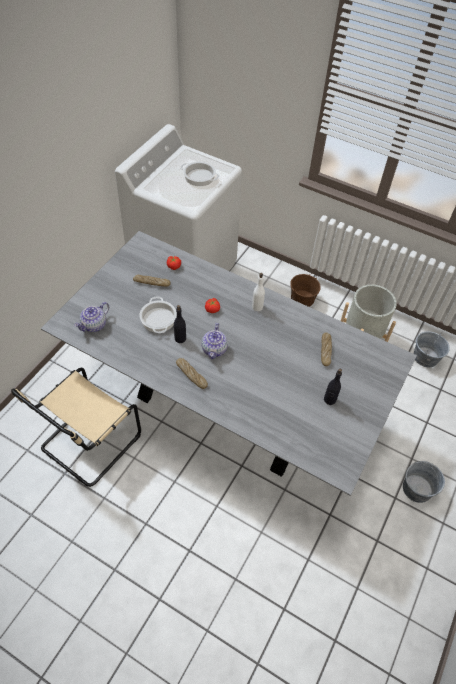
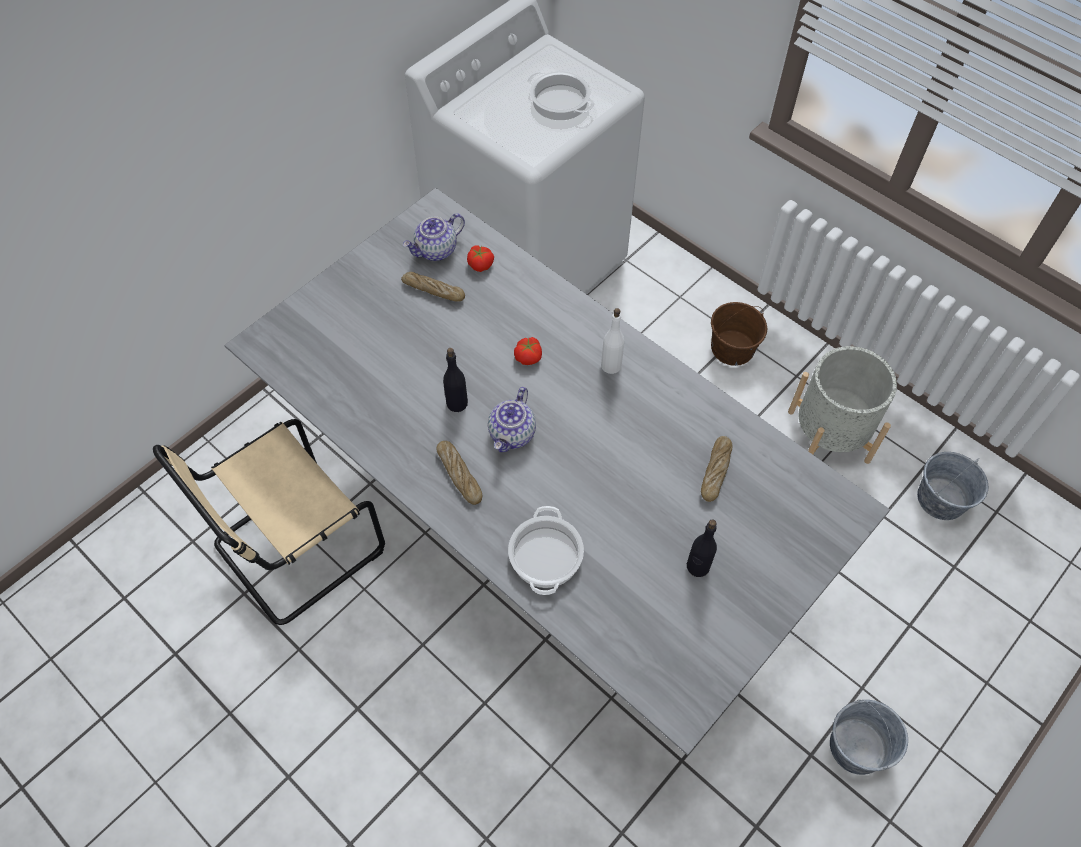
camera: 15 degrees right, 5 degrees up
teapot [74,302,109,332] -> teapot moved to [403,213,465,261]
cooking pot [139,297,177,333] -> cooking pot moved to [508,506,584,595]

